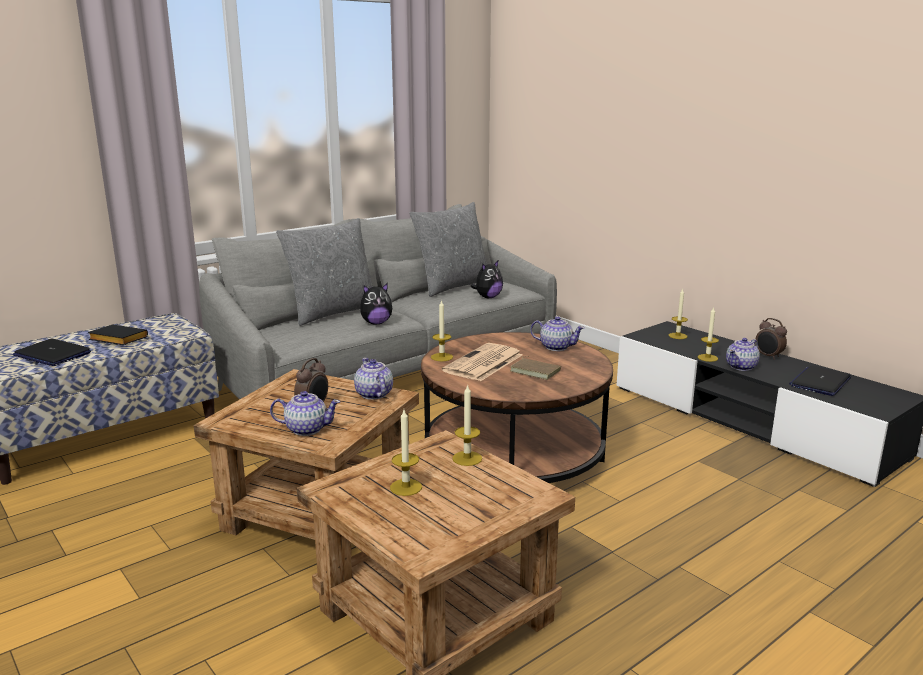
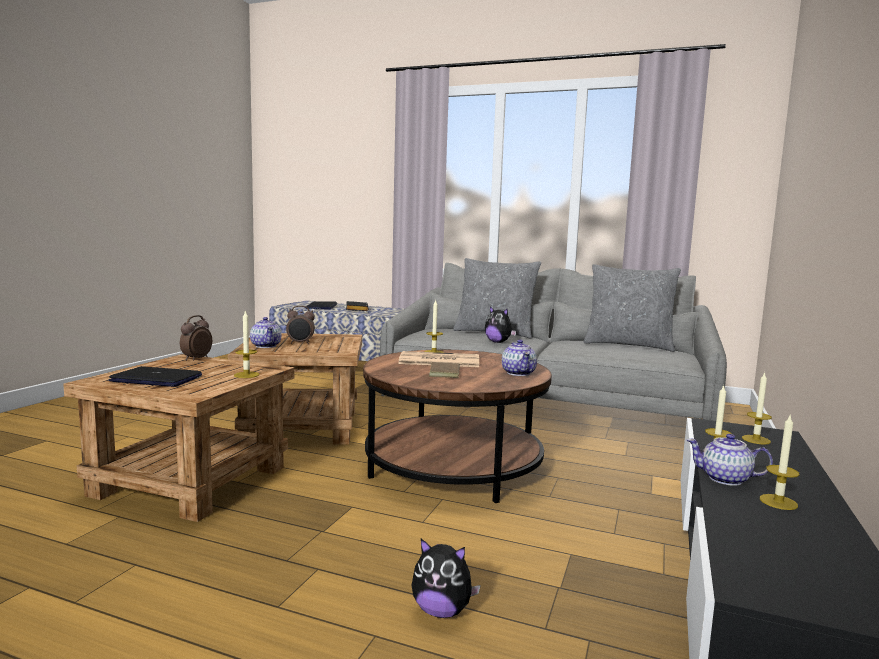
camera: 60 degrees right, 10 degrees down
teapot [354,358,393,400] -> none
candle [390,410,422,496] -> candle moved to [760,416,799,510]
plush toy [470,261,503,298] -> plush toy moved to [411,539,481,618]
alarm clock [755,318,787,360] -> alarm clock moved to [180,315,212,361]
laptop [789,366,851,396] -> laptop moved to [109,366,202,387]

